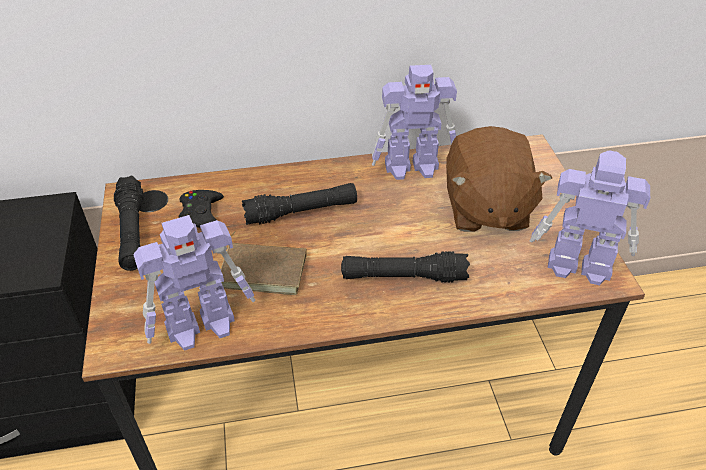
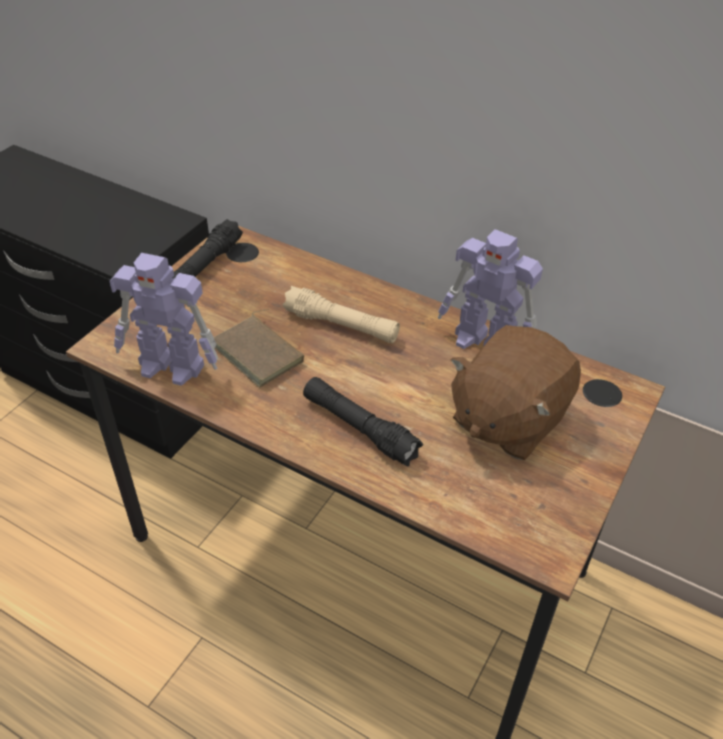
camera: 40 degrees right, 0 degrees up
black game controller [179,190,224,228] -> none
black flashlight [242,183,357,225] -> beige flashlight [283,286,400,343]
toy robot [530,150,650,285] -> none

